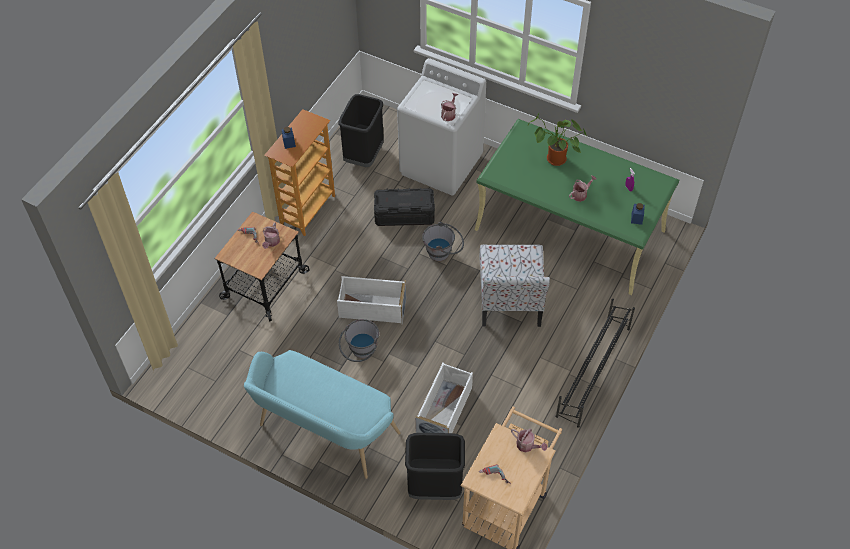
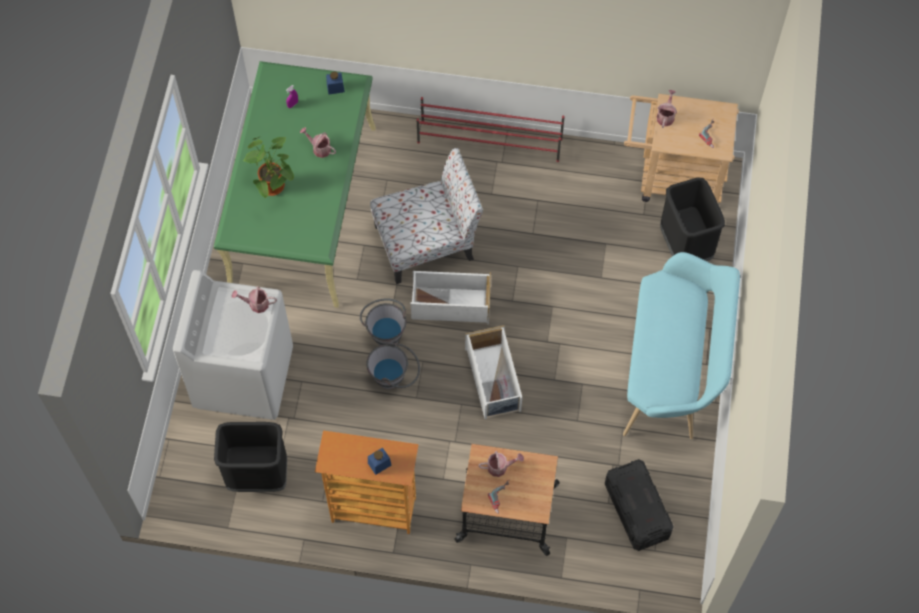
camera: 110 degrees left, 10 degrees up
grey bucket [339,319,379,362] -> grey bucket moved to [366,343,420,389]
black storage box [374,188,435,226] -> black storage box moved to [605,459,674,551]
white storage box [415,362,473,433] -> white storage box moved to [411,271,491,324]
black shoe rack [556,299,635,428] -> red shoe rack [416,97,565,162]

